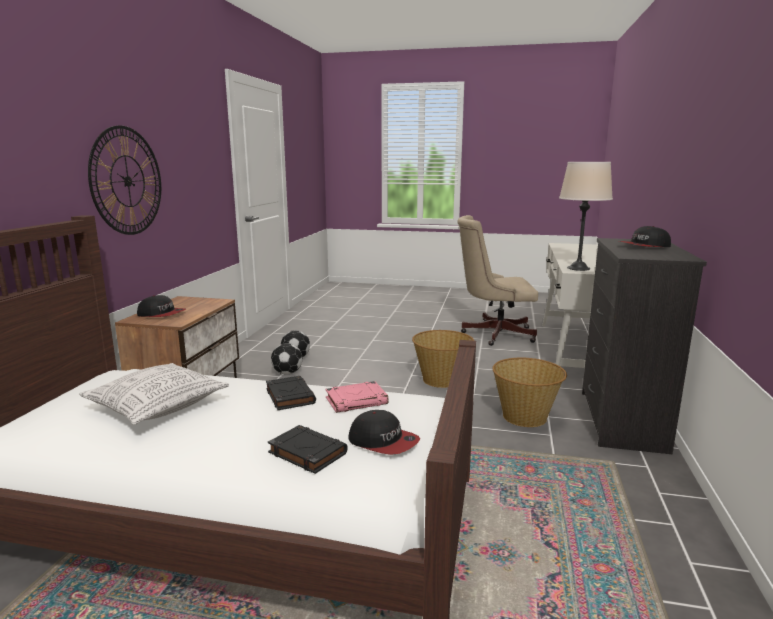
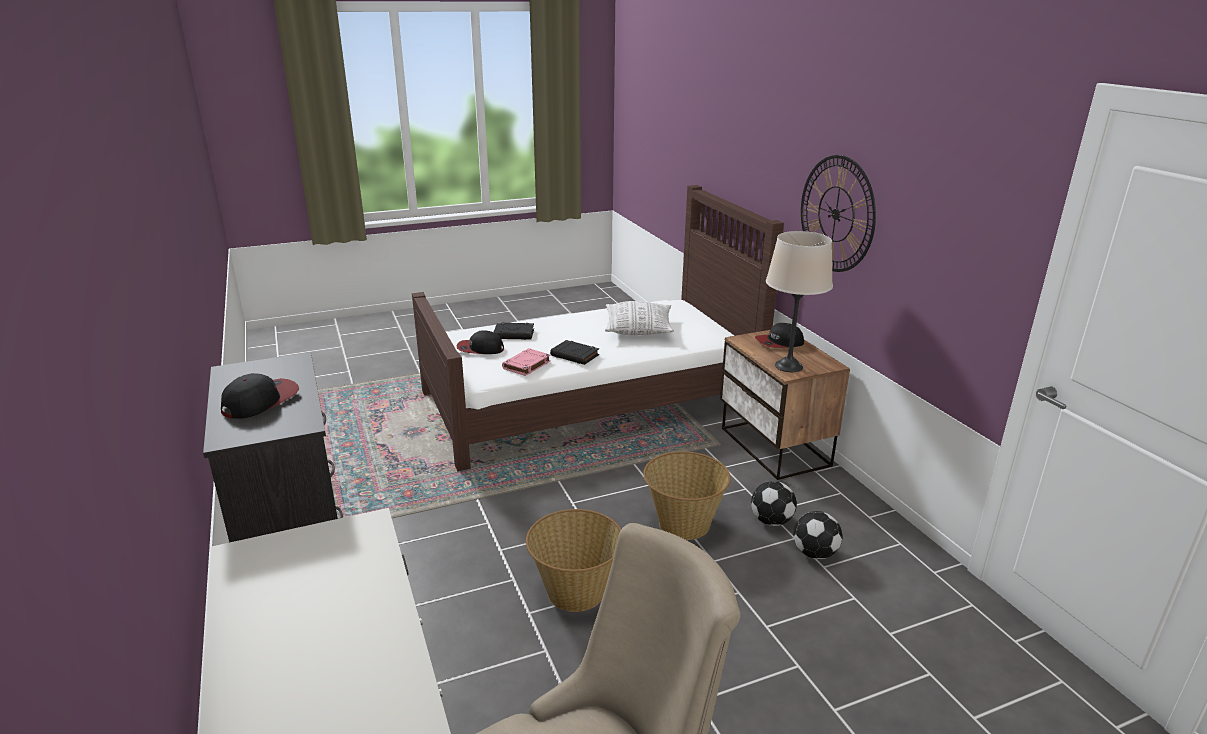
camera: 145 degrees right, 10 degrees up
basket [492,358,567,427] -> basket moved to [643,451,731,540]
beige table lamp [559,162,613,271] -> beige table lamp moved to [766,231,833,372]

